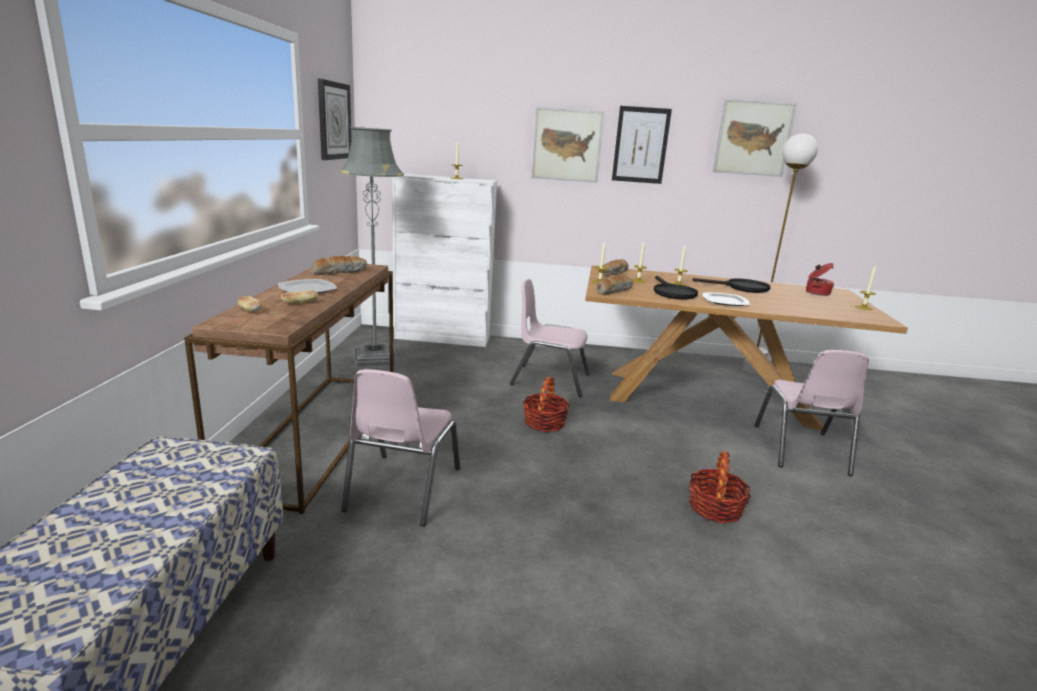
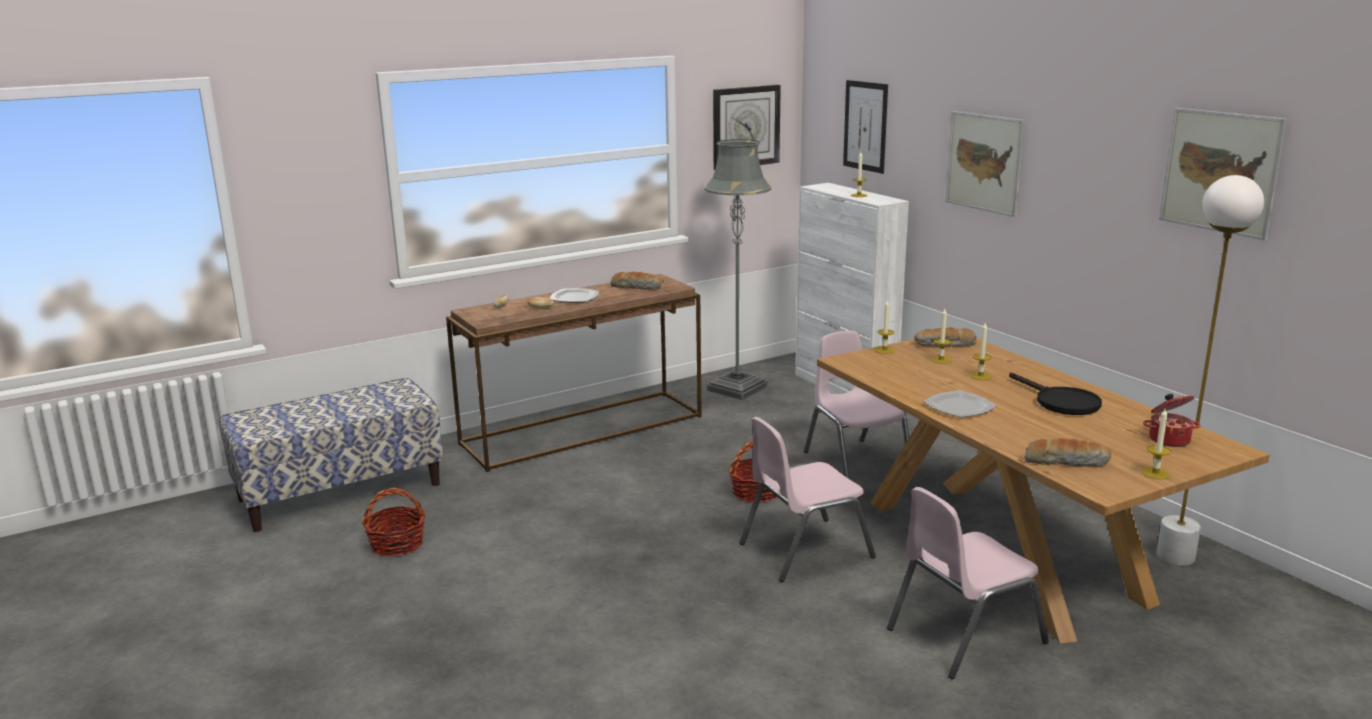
camera: 55 degrees right, 0 degrees up
pink chair [341,369,460,526] -> pink chair moved to [740,417,876,582]
bread [597,276,633,295] -> bread moved to [1024,438,1111,466]
picture [612,106,672,184] -> picture moved to [843,80,888,174]
black frying pan [654,276,698,300] -> none
basket [689,451,751,524] -> basket moved to [361,488,425,557]

